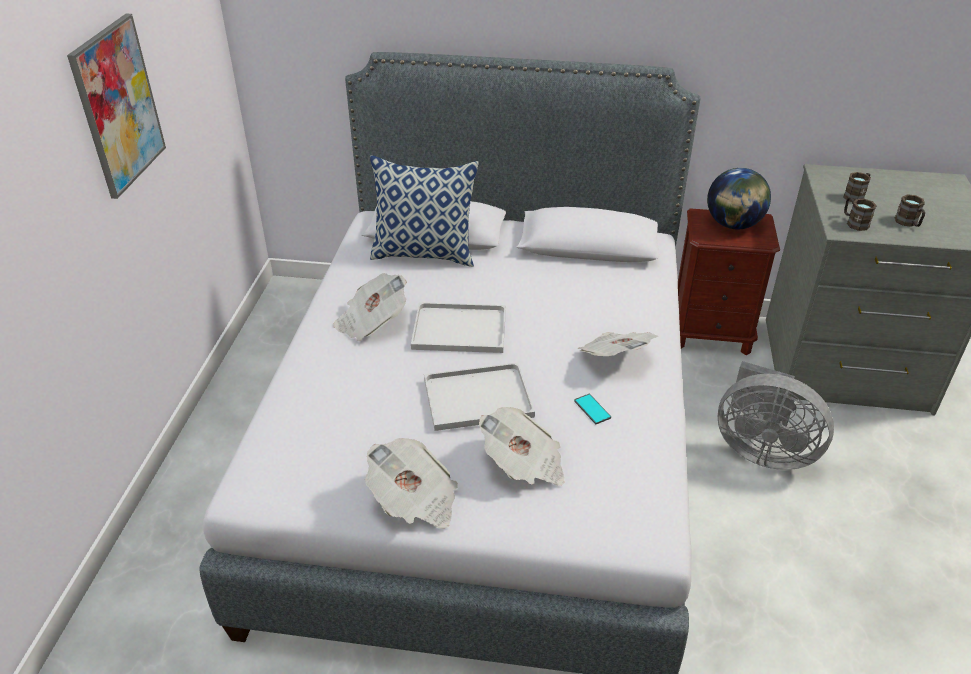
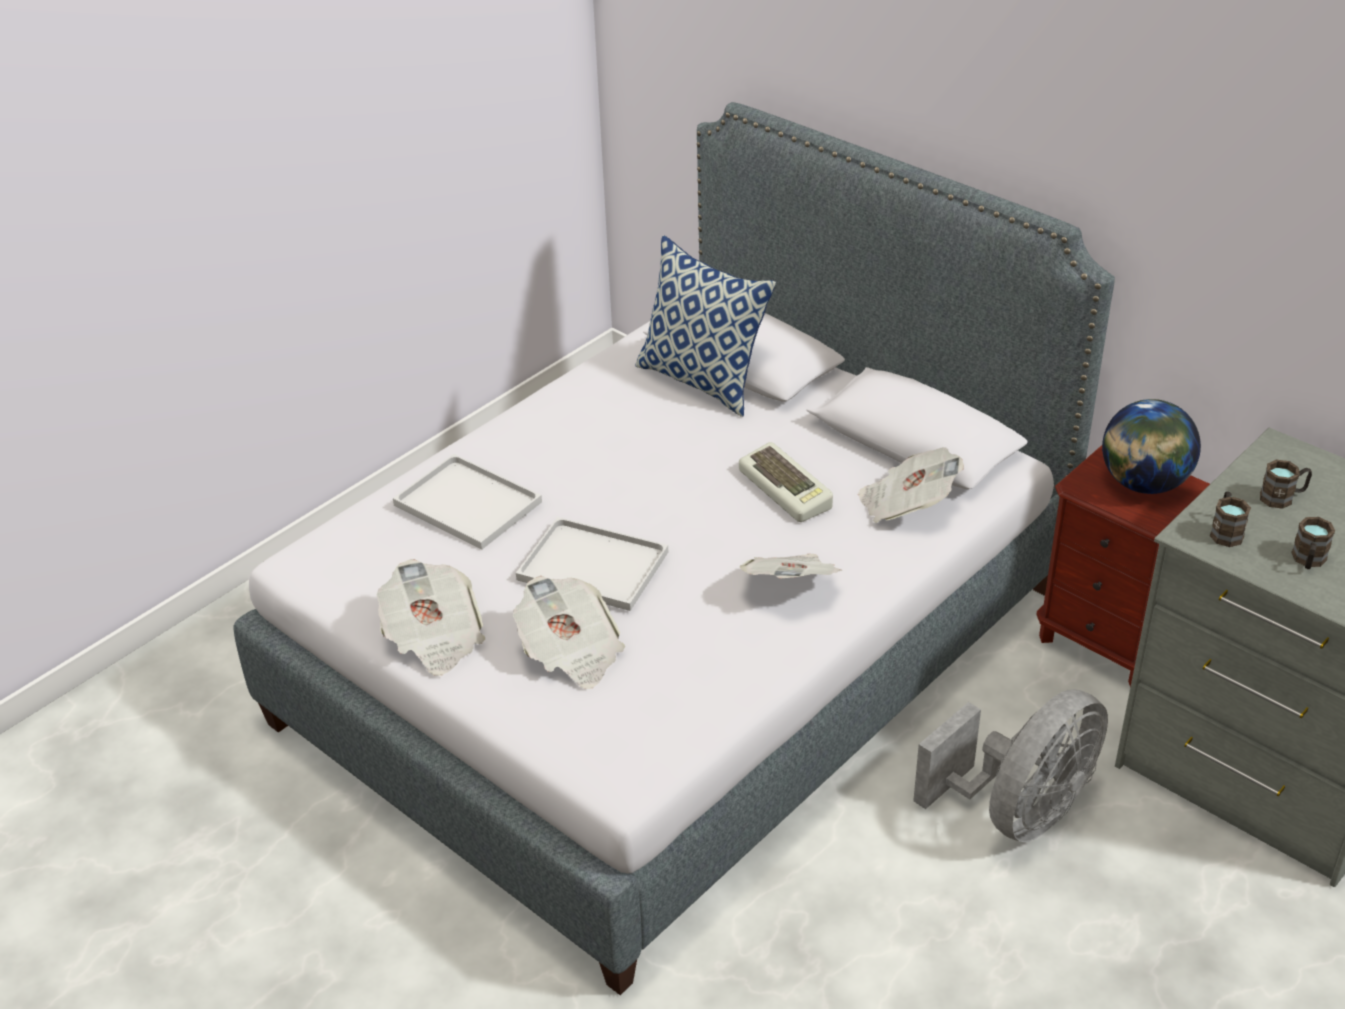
camera: 35 degrees right, 0 degrees up
picture [67,14,166,199] -> none
newspaper [334,273,407,341] -> newspaper moved to [858,447,964,523]
white tray [411,302,506,353] -> white tray moved to [393,454,542,550]
phone [574,394,611,424] -> none
grey fan [718,361,834,470] -> grey fan turned 105 degrees counterclockwise [913,689,1108,842]
none -> keyboard [739,442,833,522]

